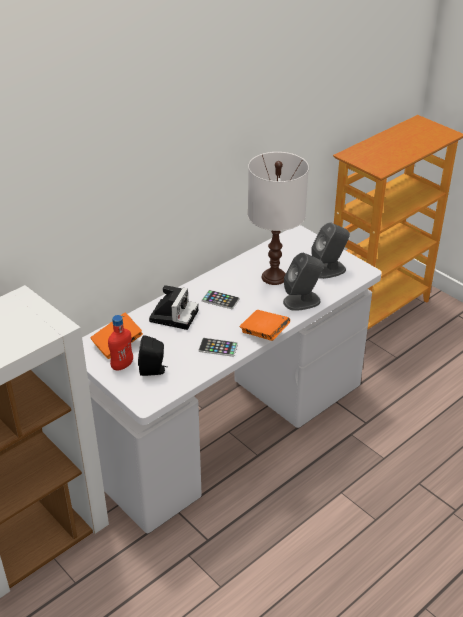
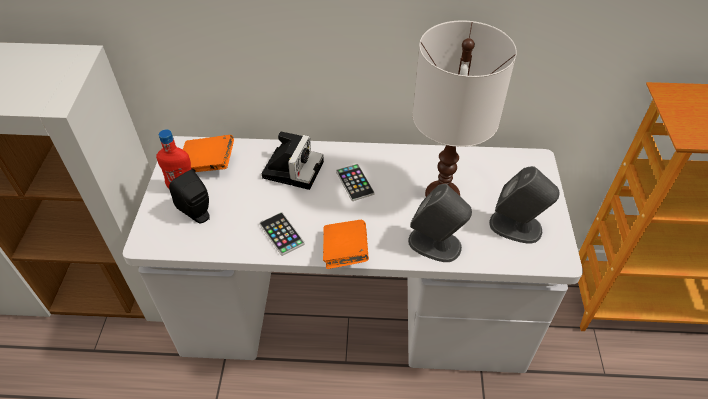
camera: 45 degrees right, 10 degrees up
camera [149,285,198,330] -> camera turned 45 degrees counterclockwise [262,131,324,190]

